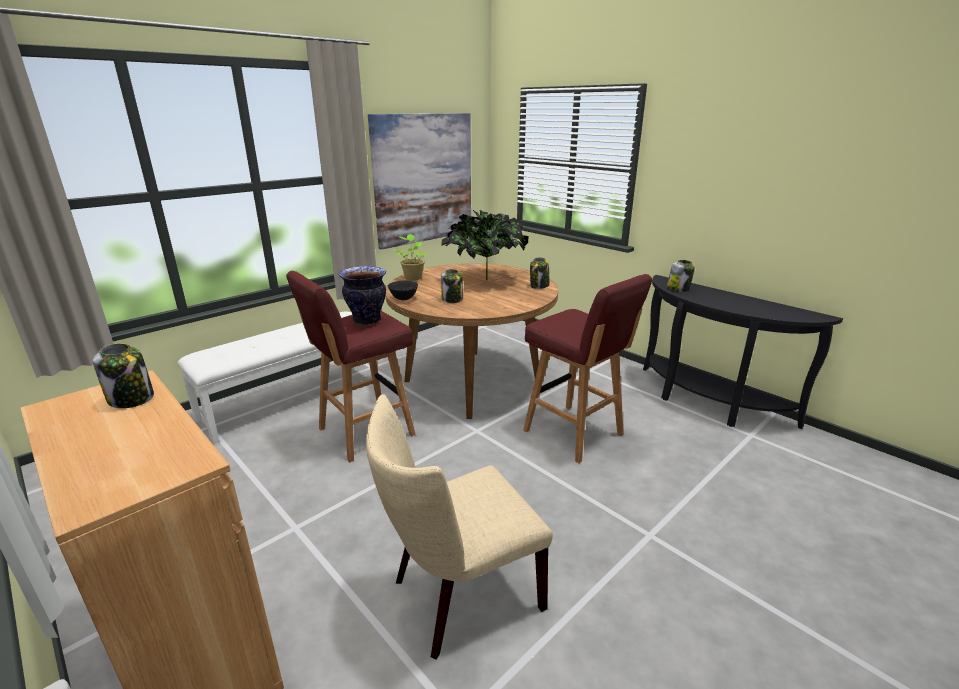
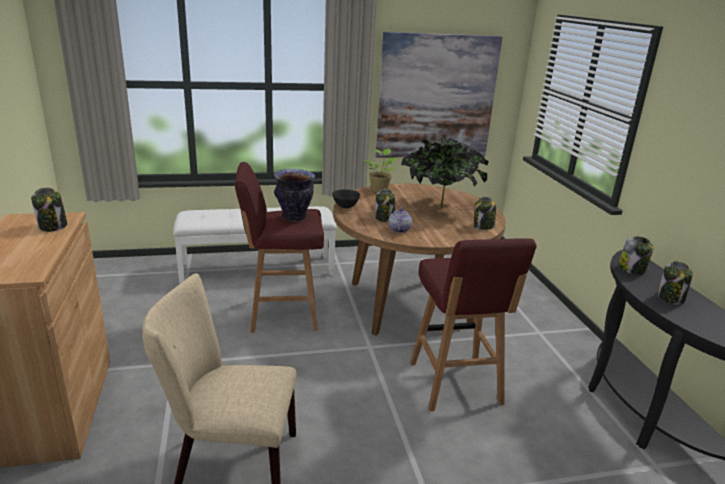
camera: 30 degrees right, 0 degrees up
none -> teapot [388,208,412,233]
none -> jar [658,261,693,305]

